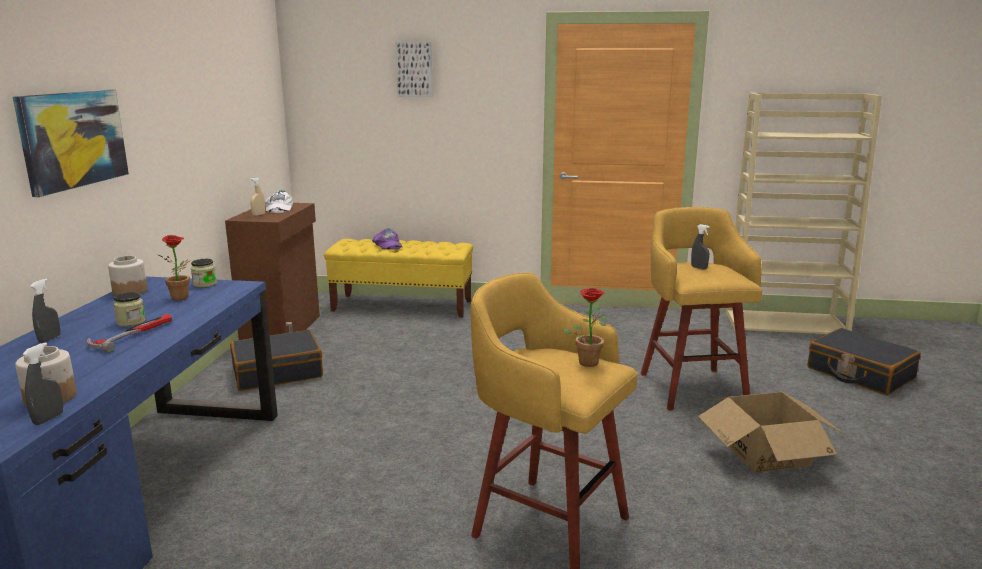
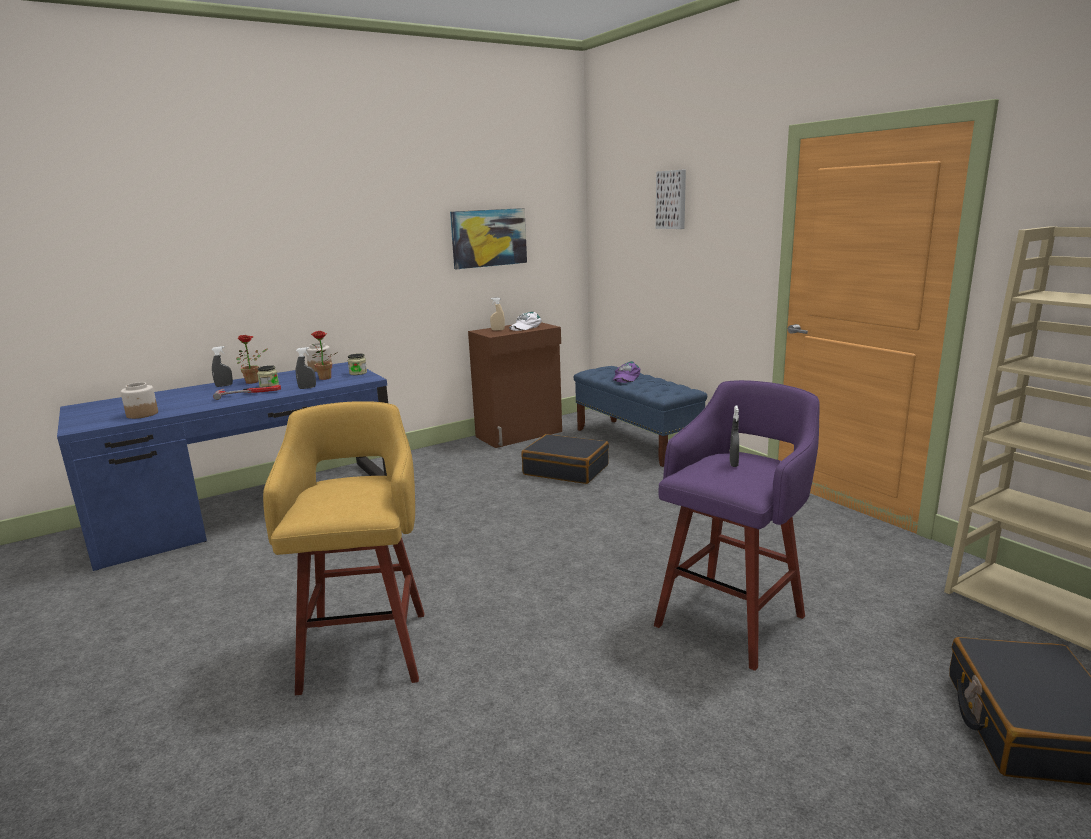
camera: 50 degrees right, 0 degrees up
picture [13,90,129,197] -> picture moved to [450,208,527,269]
grey spray bottle [23,342,63,425] -> grey spray bottle moved to [296,347,316,389]
black suitcase [230,330,323,391] -> black suitcase moved to [521,434,609,484]
yellow bench [324,239,473,318] -> blue bench [573,366,707,467]
potted plant [563,288,607,367] -> potted plant moved to [236,335,268,384]
yellow stool [641,207,762,411] -> purple stool [654,380,820,671]
cardboard box [698,392,844,473] -> none

